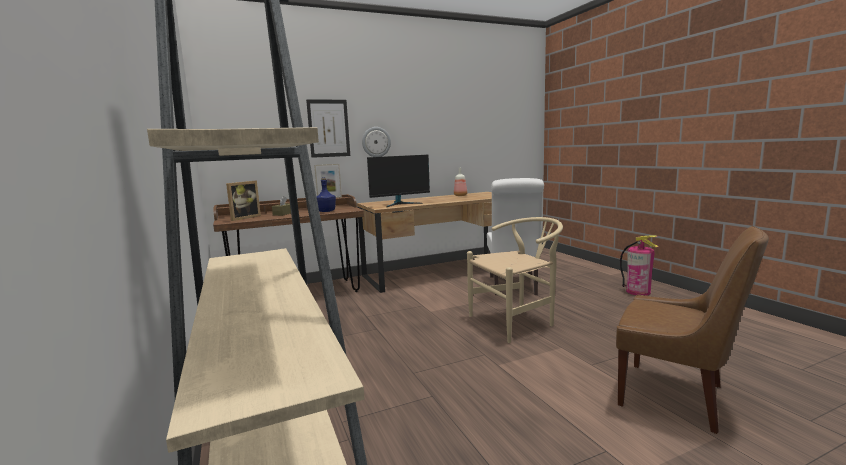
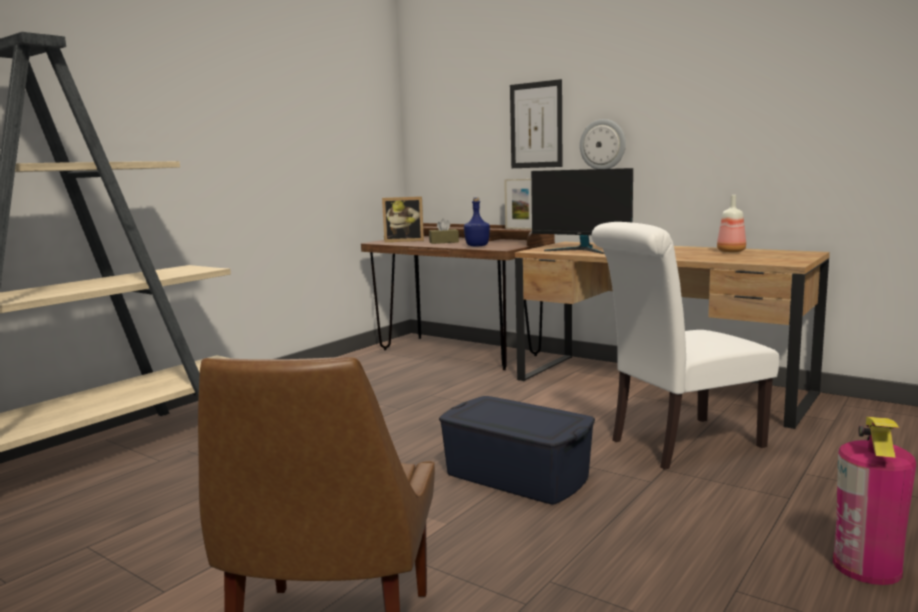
camera: 60 degrees right, 0 degrees up
beige chair [467,217,563,343] -> blue storage box [439,396,595,505]

